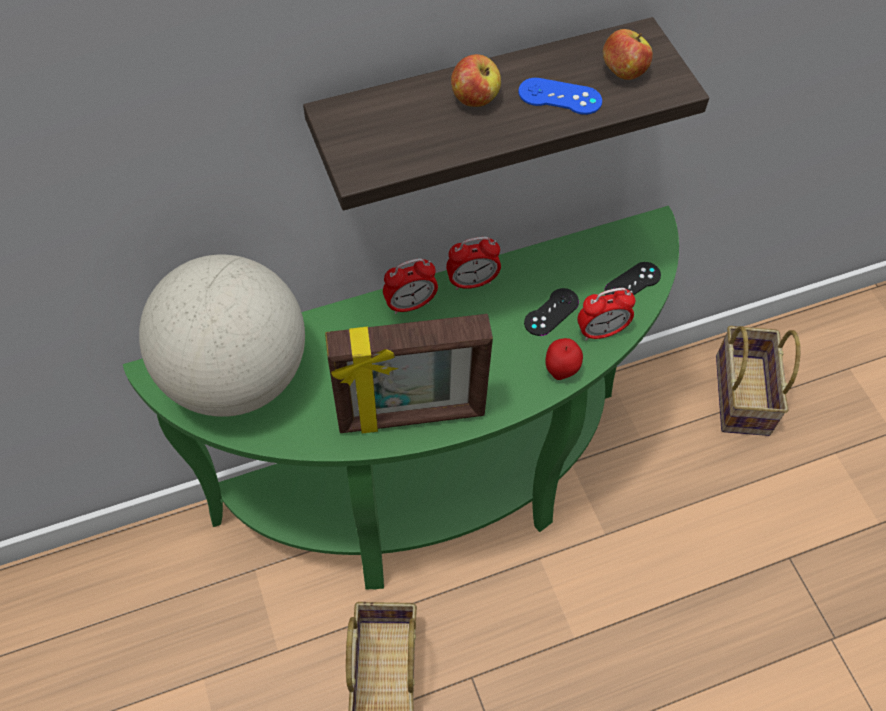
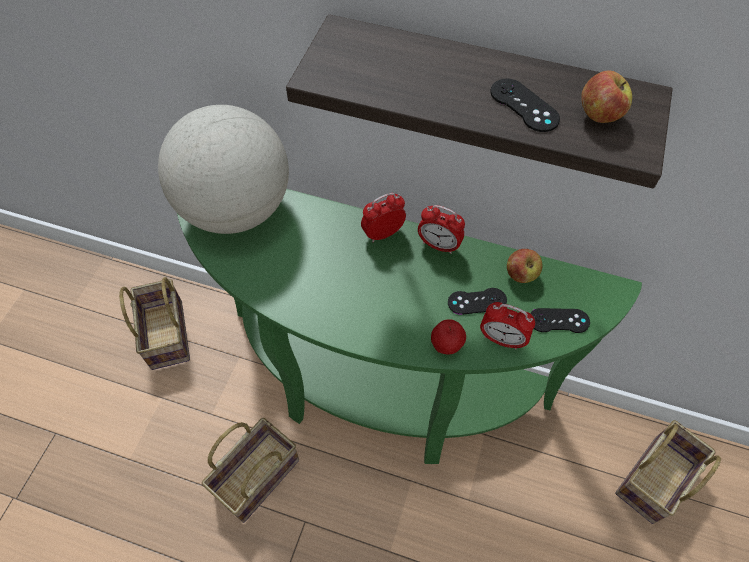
camera: 40 degrees right, 0 degrees up
picture frame [325,314,493,433] -> none
alarm clock [383,258,438,314] -> alarm clock turned 135 degrees clockwise [361,193,406,242]
apple [451,54,501,107] -> apple moved to [507,249,543,283]
blue game controller [518,78,602,115] -> black game controller [490,79,560,132]
none -> basket [119,277,190,370]

